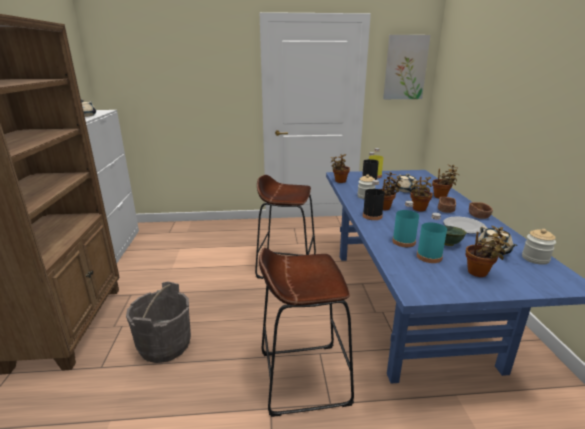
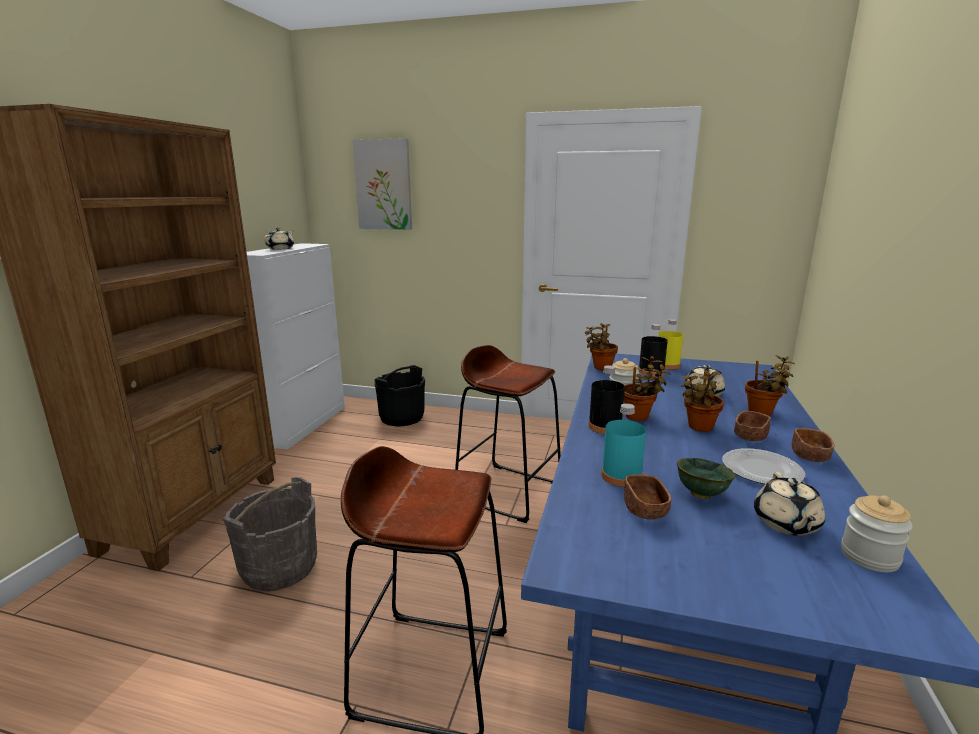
camera: 20 degrees right, 5 degrees down
picture [383,35,431,99] -> picture moved to [353,138,412,230]
turquoise bottle [417,213,447,263] -> brown bowl [624,474,671,520]
potted plant [466,226,510,277] -> none
none -> black bucket [374,365,425,426]

